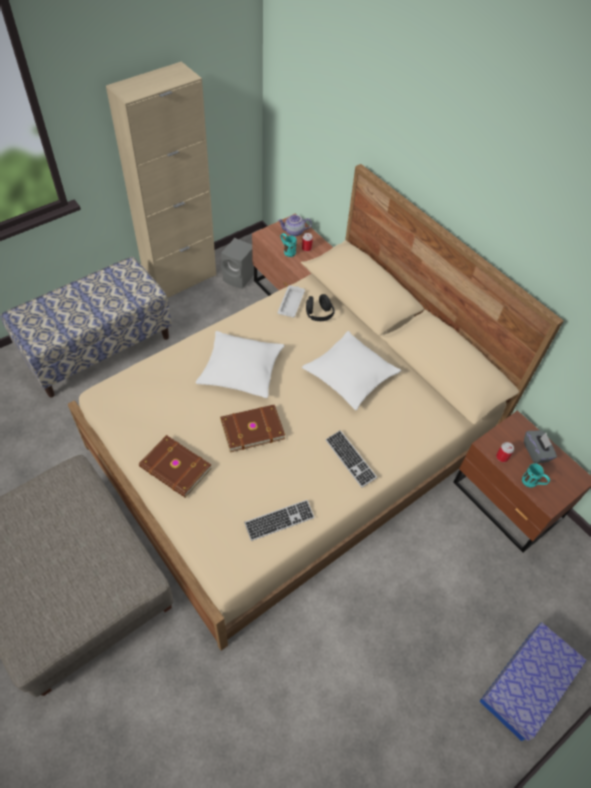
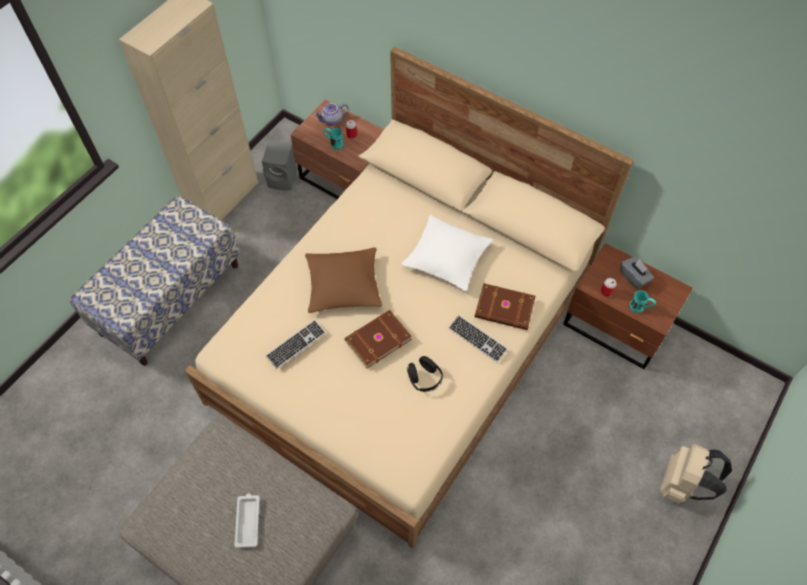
camera: 15 degrees left, 5 degrees up
brown book [139,435,212,498] -> brown book moved to [475,283,536,330]
white pillow [196,331,284,398] -> brown pillow [305,247,382,313]
keyboard [244,500,315,541] -> keyboard moved to [266,320,326,369]
white tray [278,286,305,318] -> white tray moved to [235,493,259,548]
black headphones [306,294,335,321] -> black headphones moved to [407,356,443,392]
storage box [479,622,587,741] -> beige backpack [660,444,732,504]

